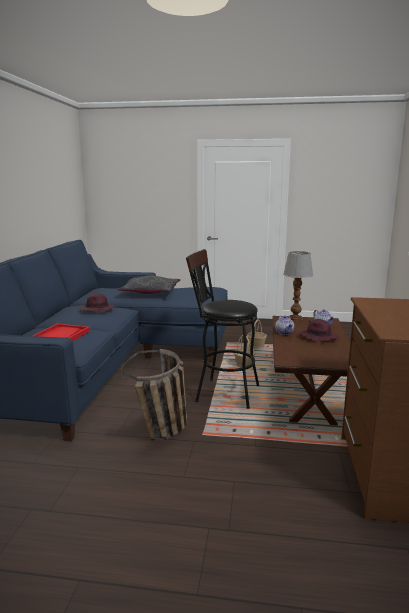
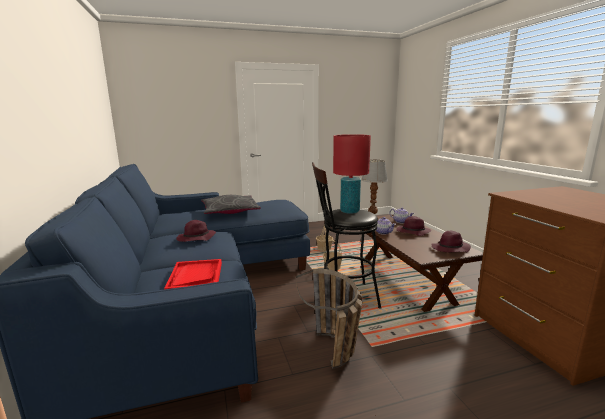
camera: 25 degrees left, 0 degrees up
none -> red table lamp [333,134,371,214]
none -> purple hat [431,231,471,252]

